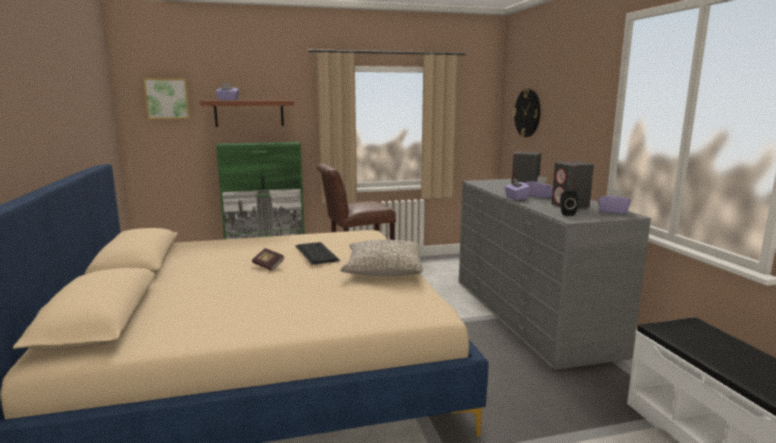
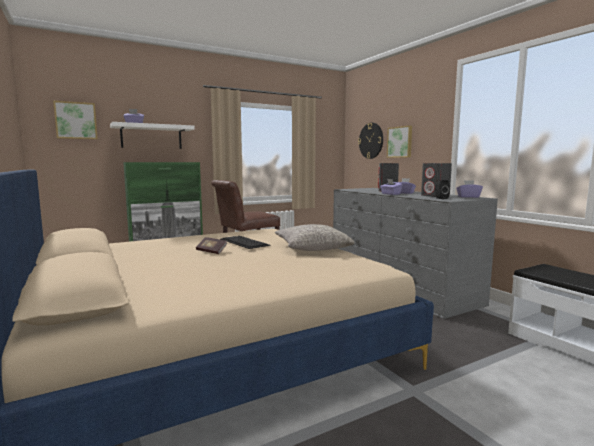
camera: 15 degrees left, 5 degrees down
brown shelf [200,100,294,127] -> white shelf [110,122,195,149]
none -> picture [387,126,412,158]

